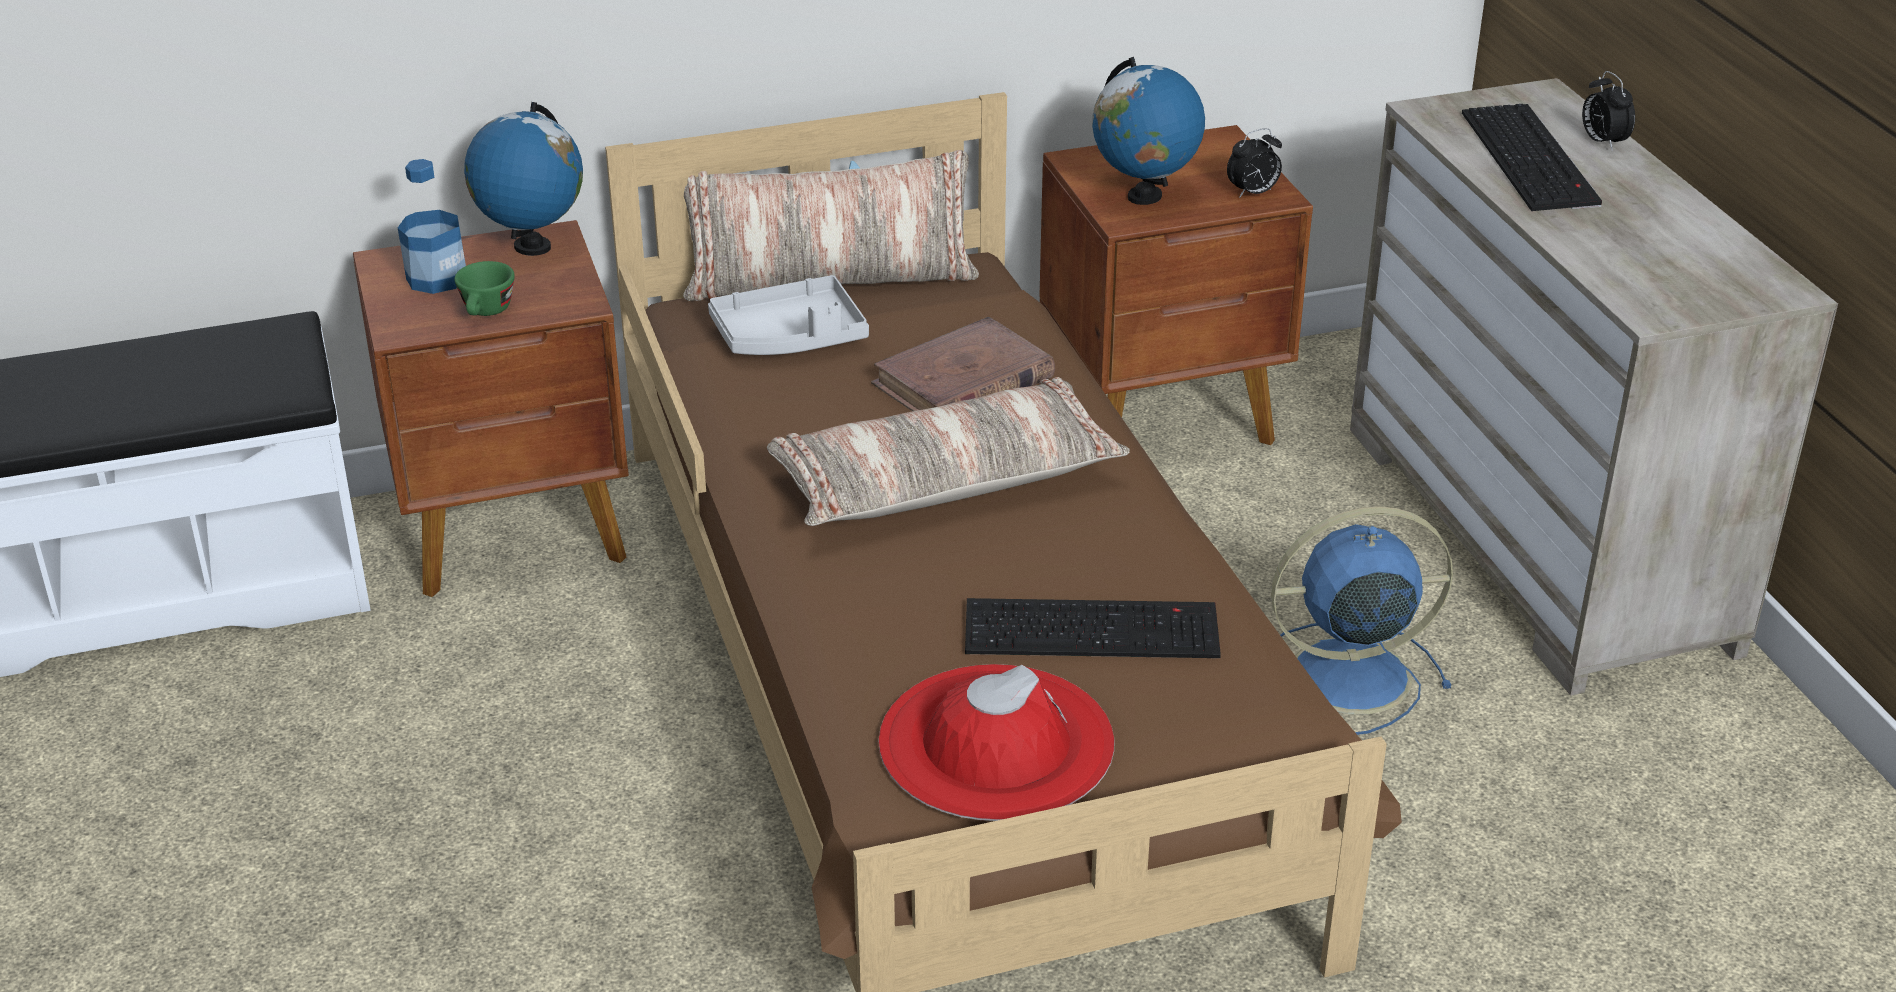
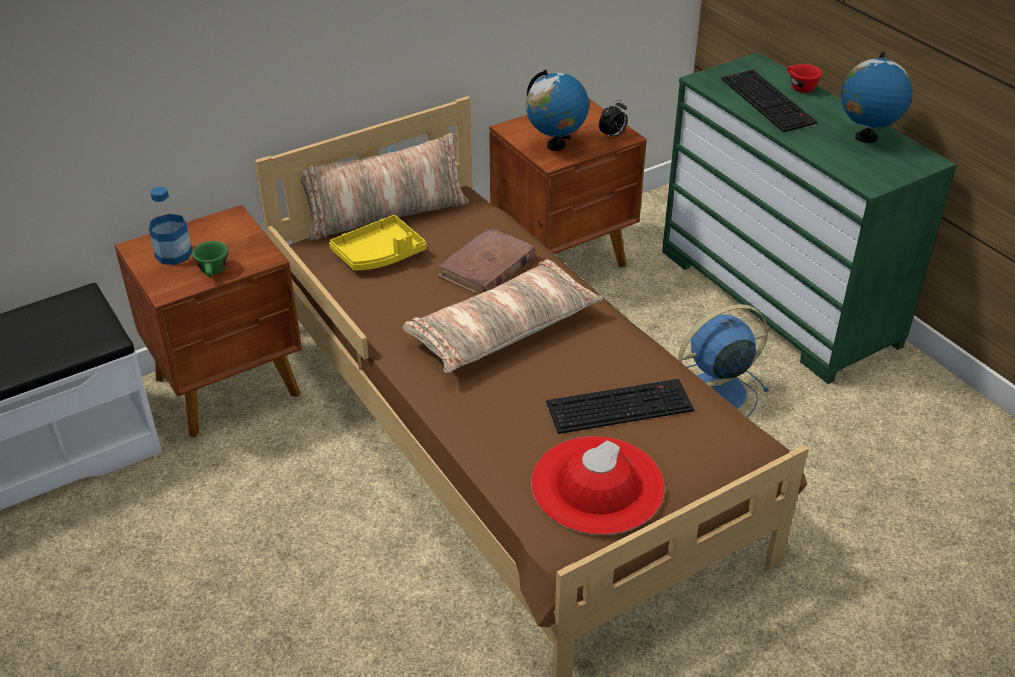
camera: 15 degrees left, 5 degrees up
globe [464,102,583,256] -> globe moved to [841,52,913,143]
grey tray [708,275,869,355] -> yellow tray [329,215,427,271]
beige dresser [1350,78,1838,696] -> green dresser [662,52,957,384]
alarm clock [1582,71,1635,151] -> red cup [787,64,822,93]

